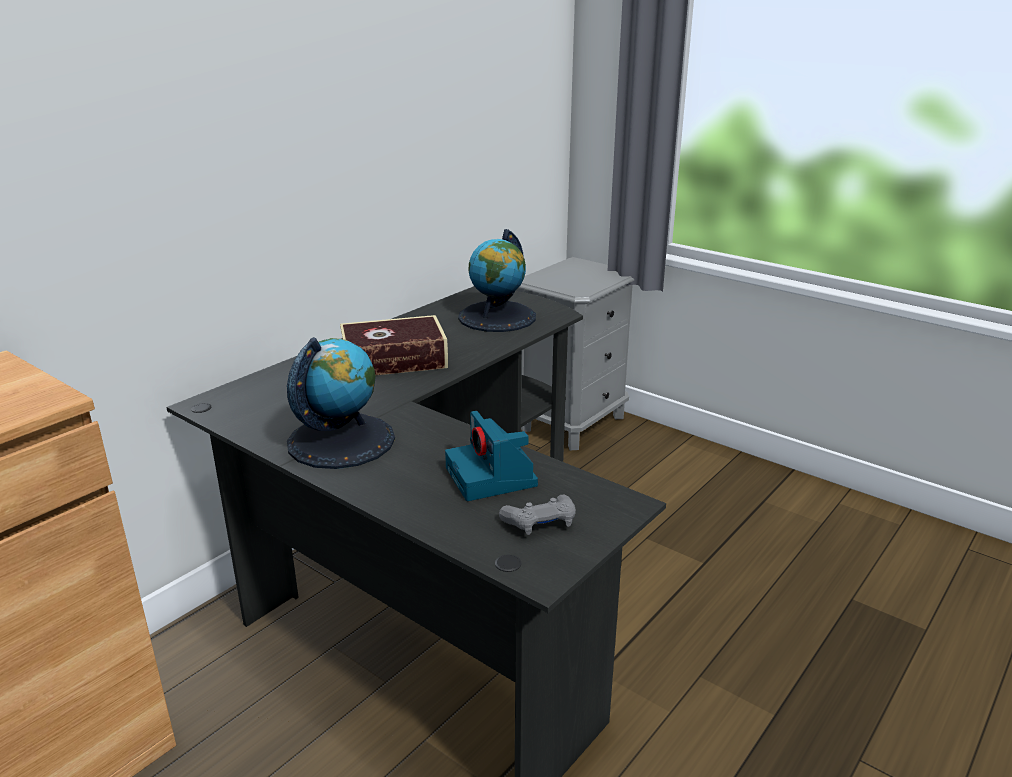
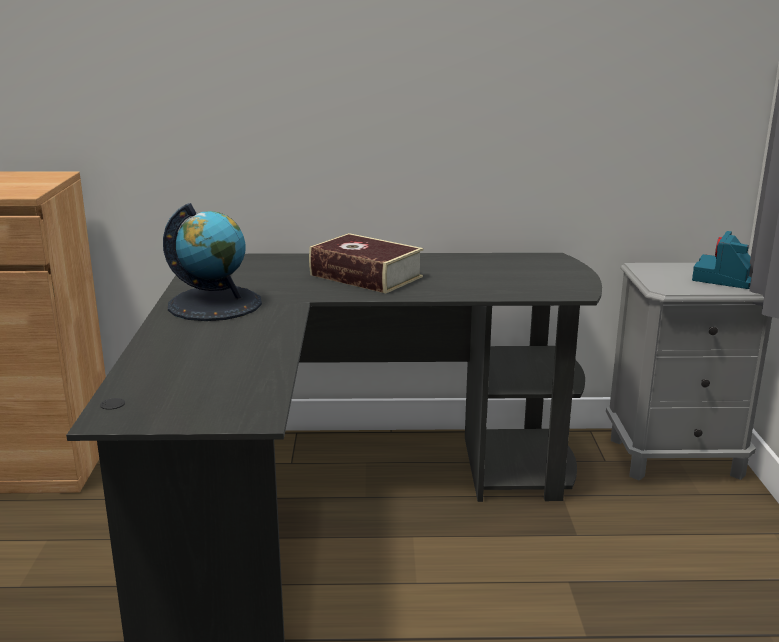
camera: 50 degrees right, 5 degrees down
camera [445,411,538,501] -> camera moved to [692,231,751,289]
globe [458,229,536,332] -> none
grey game controller [499,495,576,535] -> none

